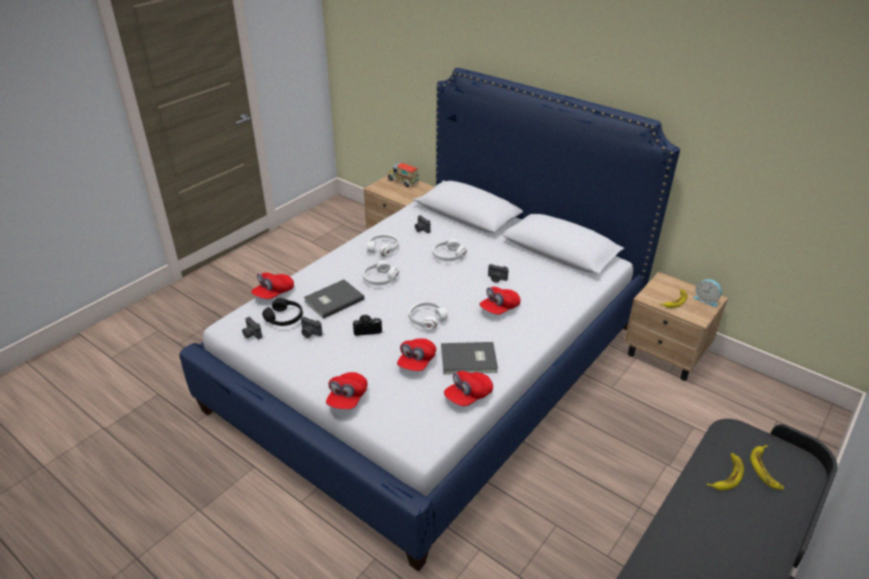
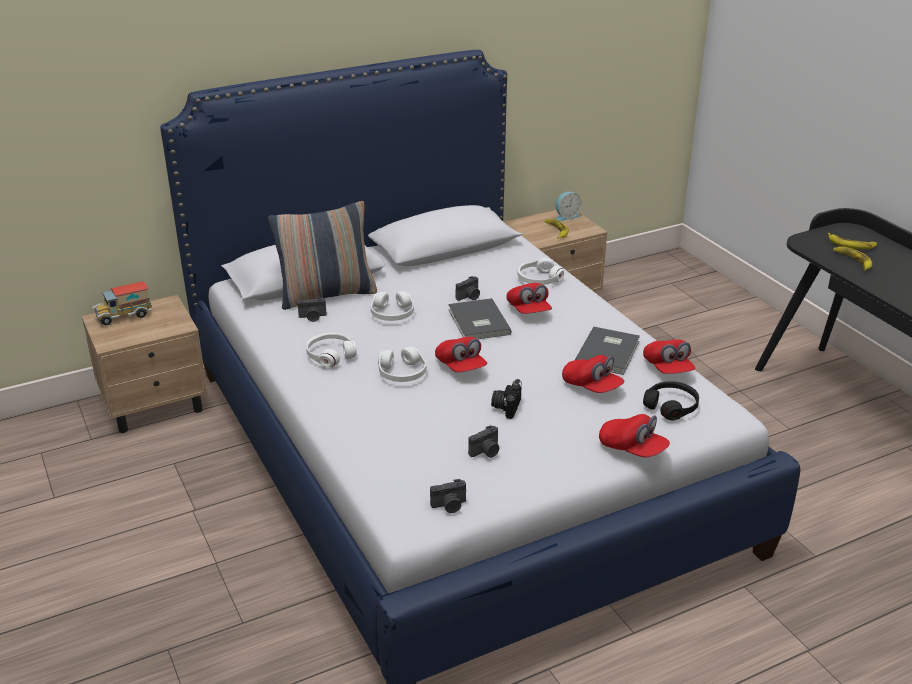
camera: 65 degrees left, 5 degrees down
red cap [251,272,294,299] -> red cap moved to [435,337,487,372]
black headphones [262,298,303,326] -> black headphones moved to [643,381,699,420]
grey book [304,279,365,319] -> grey book moved to [448,298,511,339]
white headphones [409,301,448,330] -> white headphones moved to [518,258,564,285]
none -> pillow [268,201,377,310]

